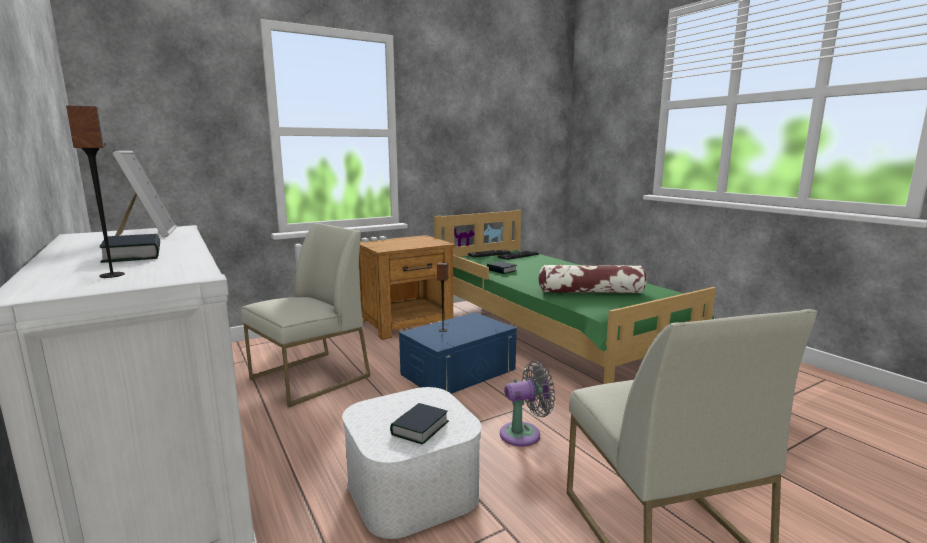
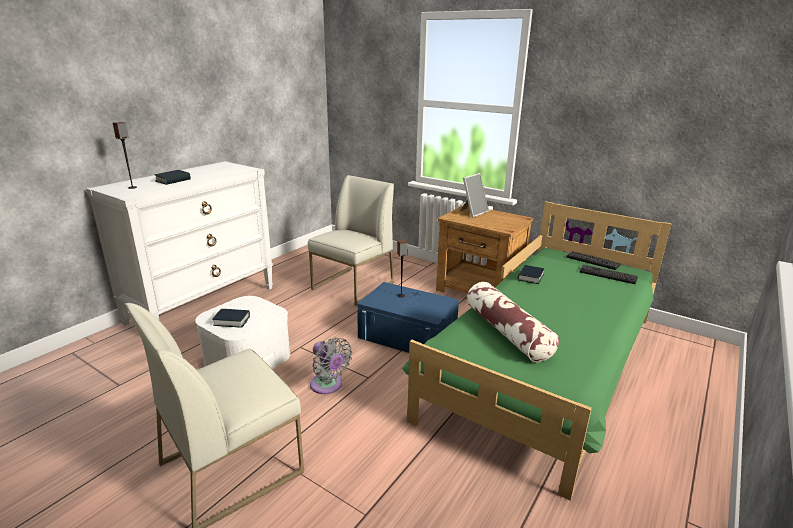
camera: 65 degrees right, 10 degrees up
picture frame [112,151,177,237] -> picture frame moved to [460,173,489,218]
white chair [241,223,370,407] -> white chair turned 75 degrees counterclockwise [308,175,394,306]

